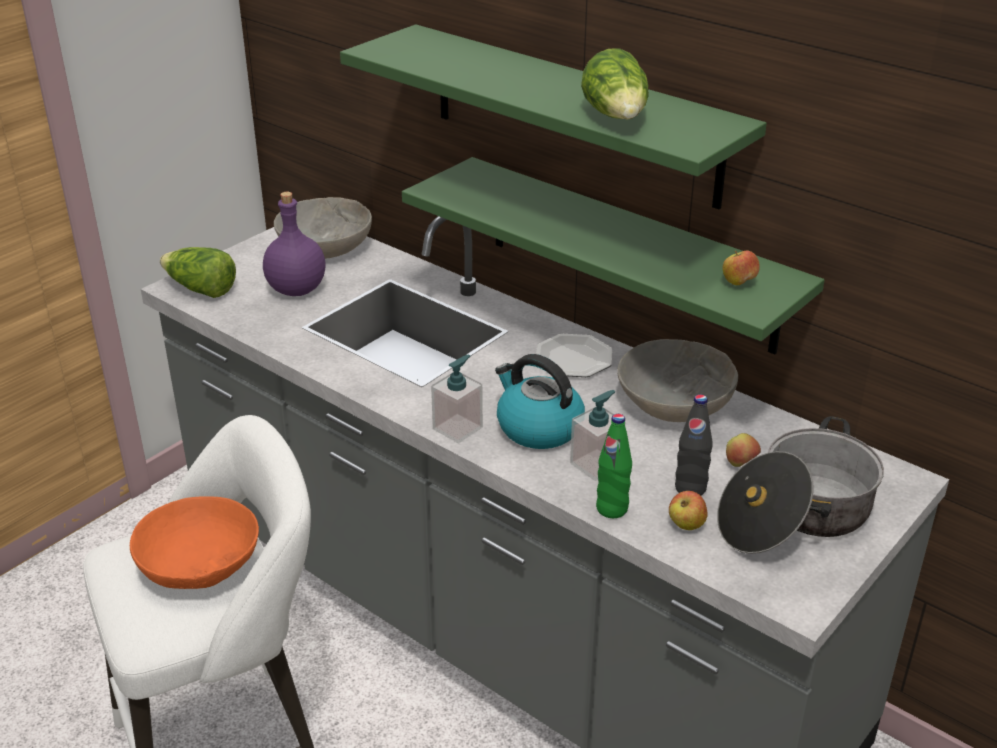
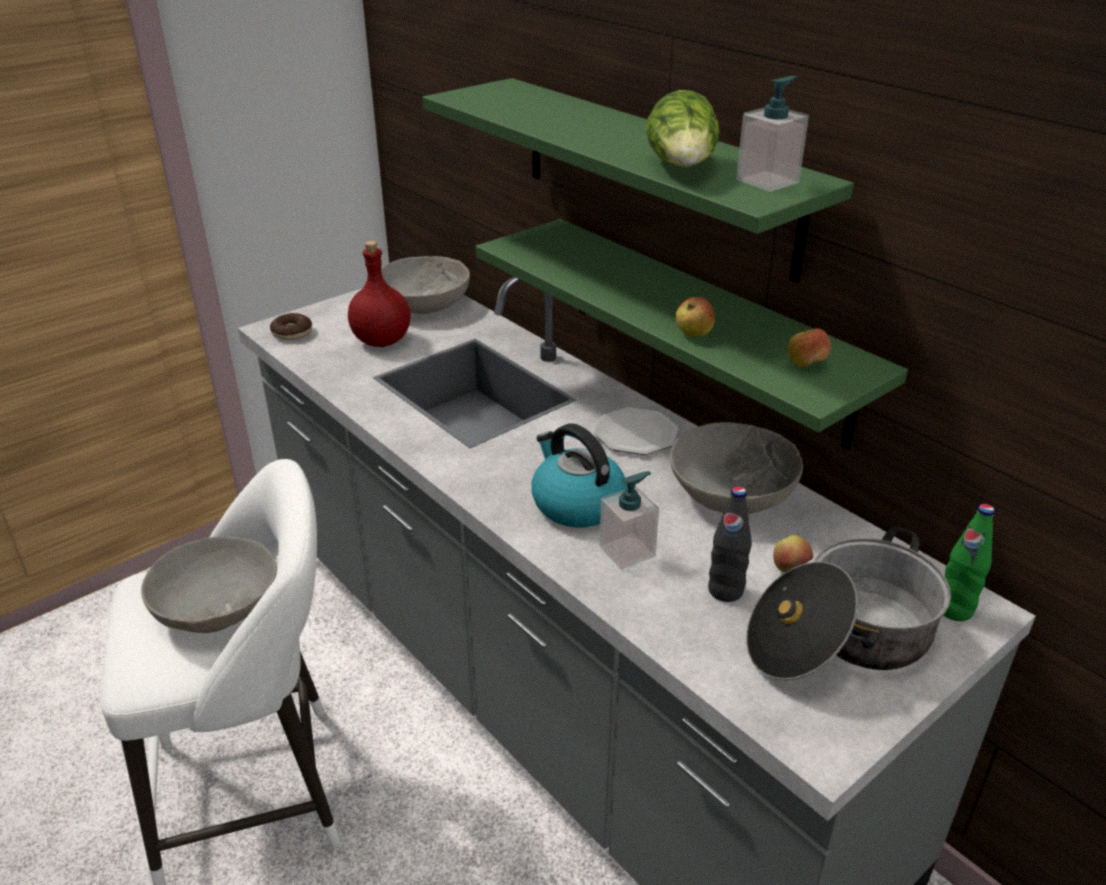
camera: 10 degrees right, 0 degrees up
orange bowl [130,496,259,589] -> grey bowl [141,536,277,633]
lettuce [160,247,236,298] -> donut [270,313,312,340]
purple bottle [263,192,325,296] -> red bottle [348,241,410,347]
soap dispenser [431,355,483,443] -> soap dispenser moved to [736,76,809,192]
green bottle [596,414,632,518] -> green bottle moved to [944,504,995,621]
apple [669,491,708,530] -> apple moved to [675,297,715,337]

